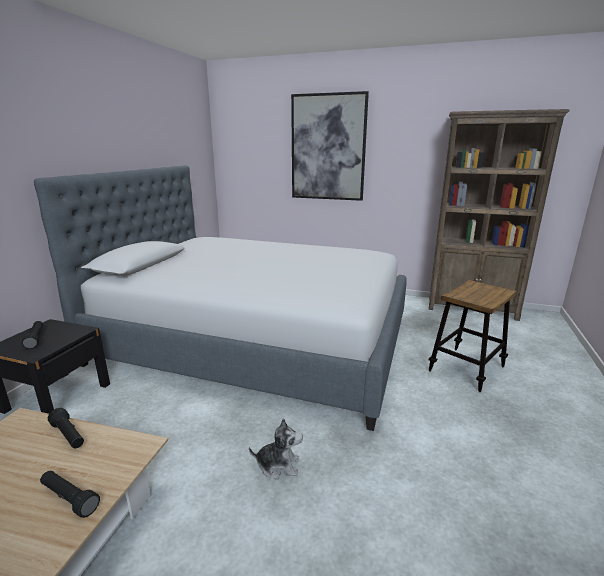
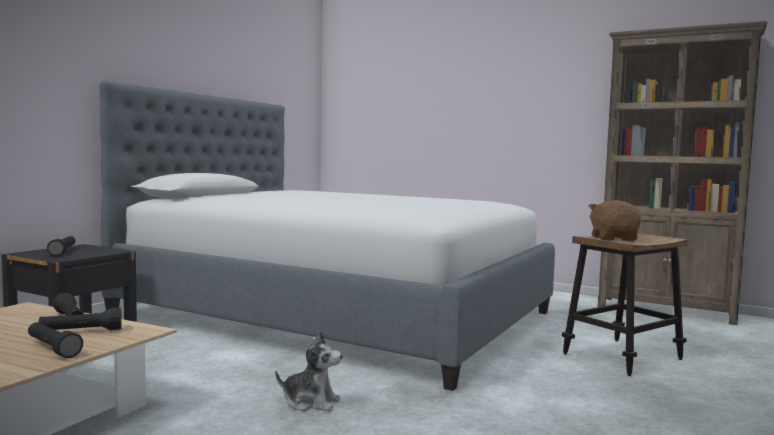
camera: 10 degrees right, 15 degrees down
picture [291,91,369,201] -> none
none -> black flashlight [39,307,122,330]
none -> brown plush toy [589,200,641,241]

